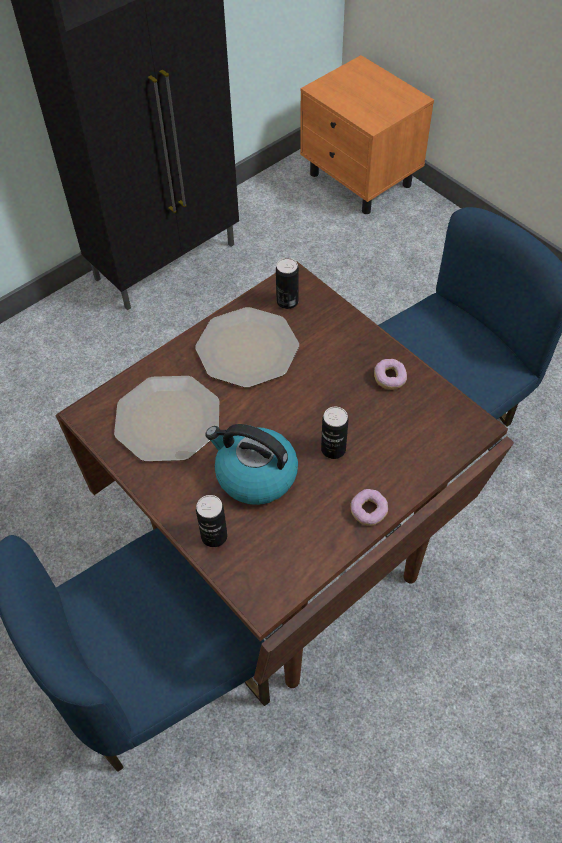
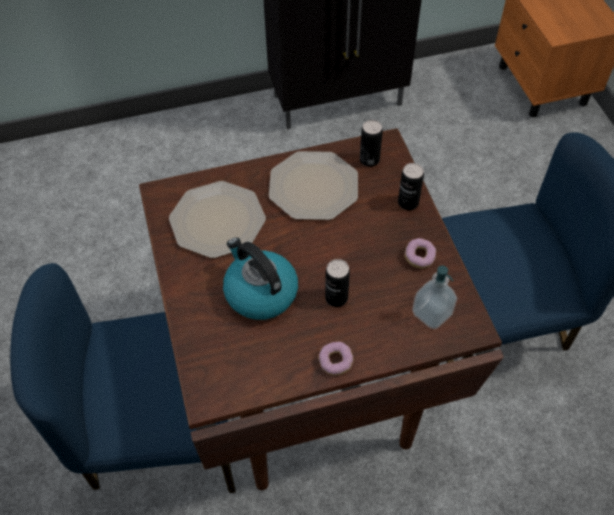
camera: 25 degrees right, 0 degrees up
can [196,495,227,547] -> can moved to [398,163,424,210]
none -> soap dispenser [412,265,457,329]

